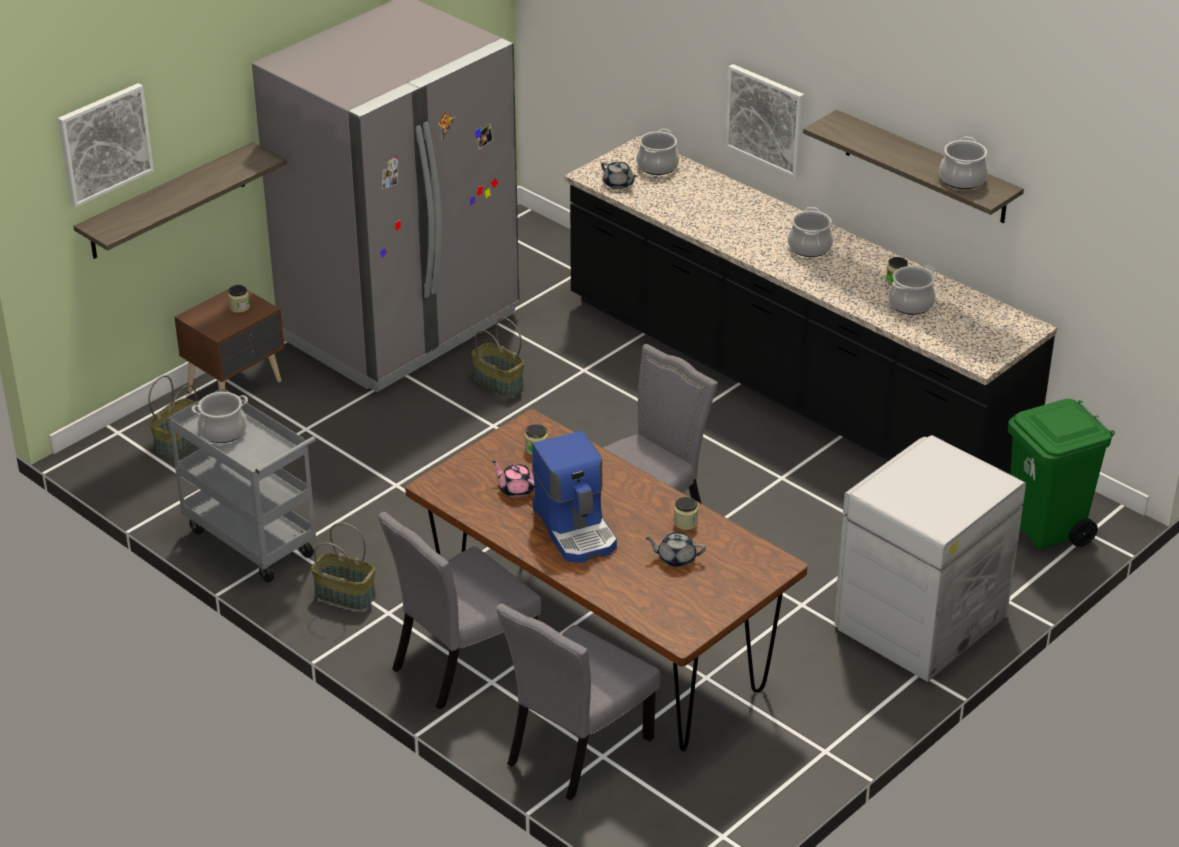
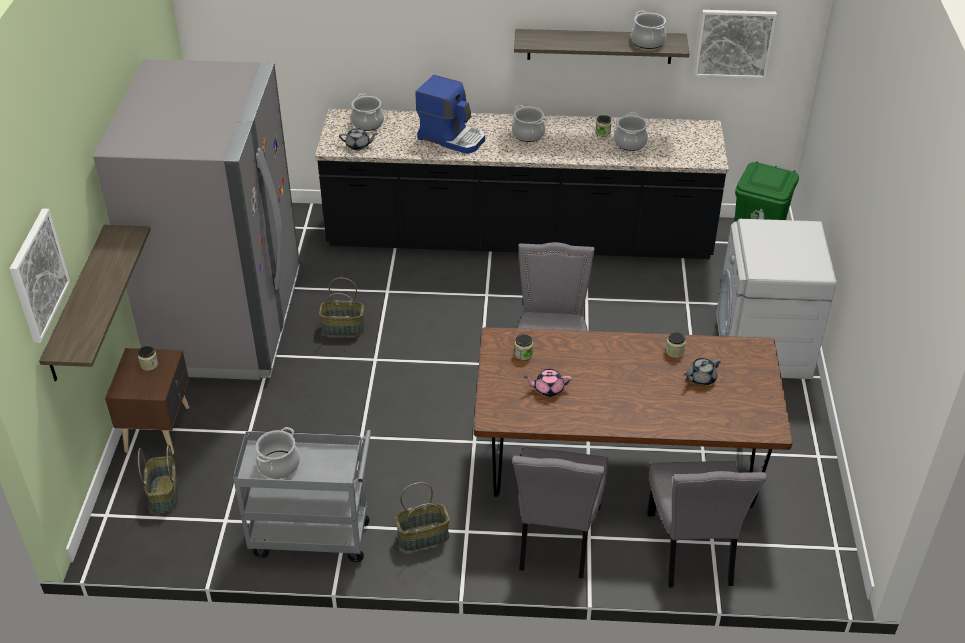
camera: 40 degrees left, 5 degrees up
coffee machine [532,431,617,563] -> coffee machine moved to [415,75,485,154]
picture [725,64,804,178] -> picture moved to [694,10,777,79]

